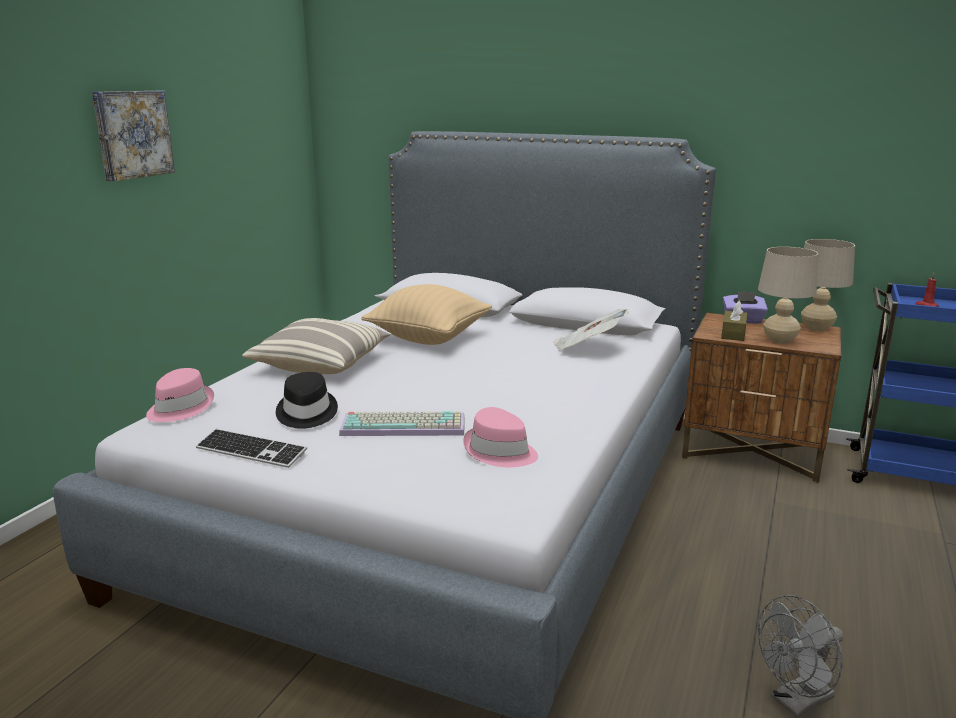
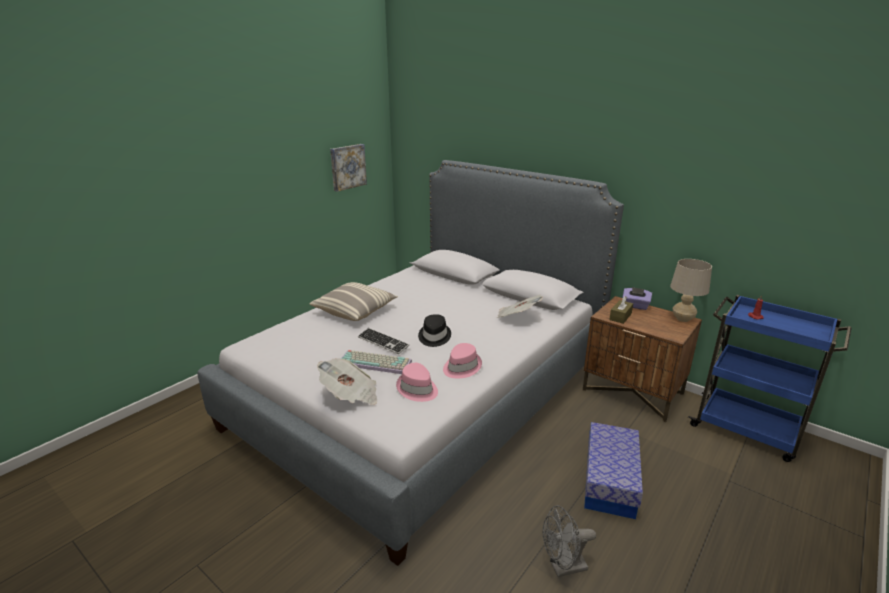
camera: 15 degrees right, 5 degrees up
picture [92,91,175,181] -> picture moved to [330,144,367,192]
pink hat [146,368,214,422] -> pink hat moved to [443,343,482,378]
keyboard [196,429,307,468] -> keyboard moved to [358,328,409,354]
black hat [276,372,338,429] -> black hat moved to [418,314,451,347]
beige pillow [361,284,492,345] -> none
beige table lamp [758,247,818,344] -> none
none -> newspaper [317,359,377,405]
none -> storage box [584,422,643,519]

